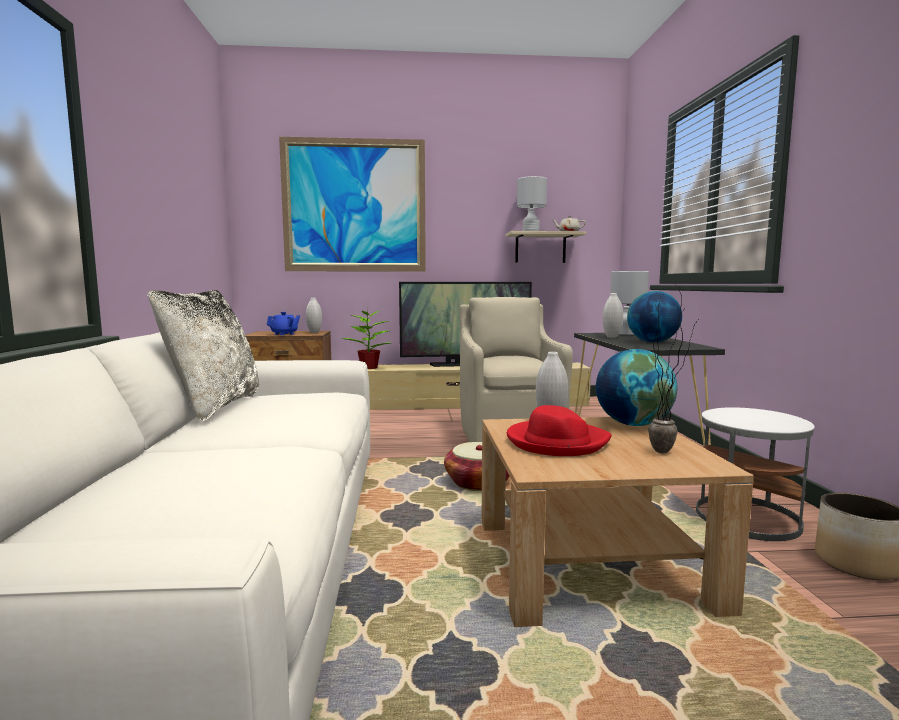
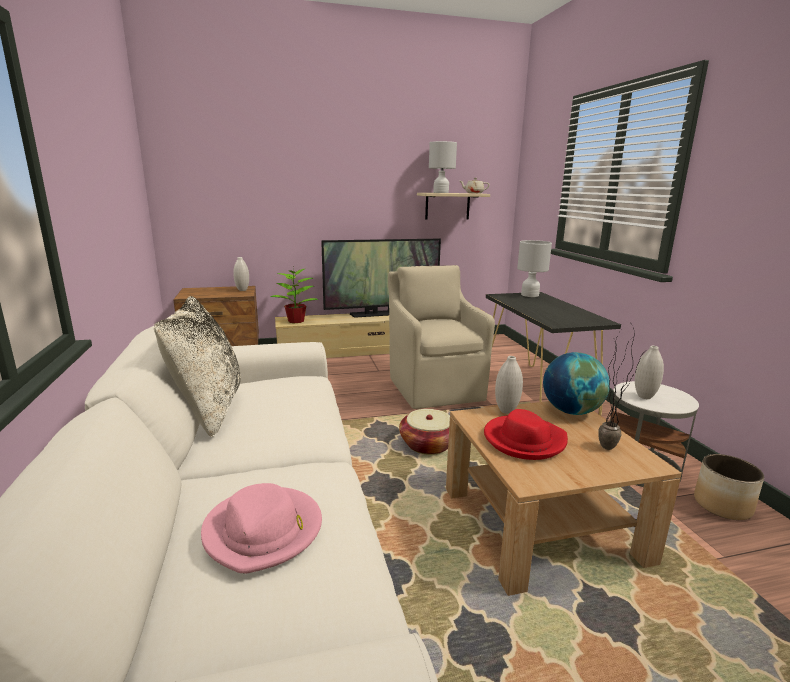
camera: 10 degrees left, 10 degrees up
blue teapot [267,312,300,335] -> none
picture [279,137,426,272] -> none
white vase [602,293,623,338] -> white vase moved to [635,346,664,399]
globe [627,291,682,342] -> none
none -> pink hat [201,483,322,573]

